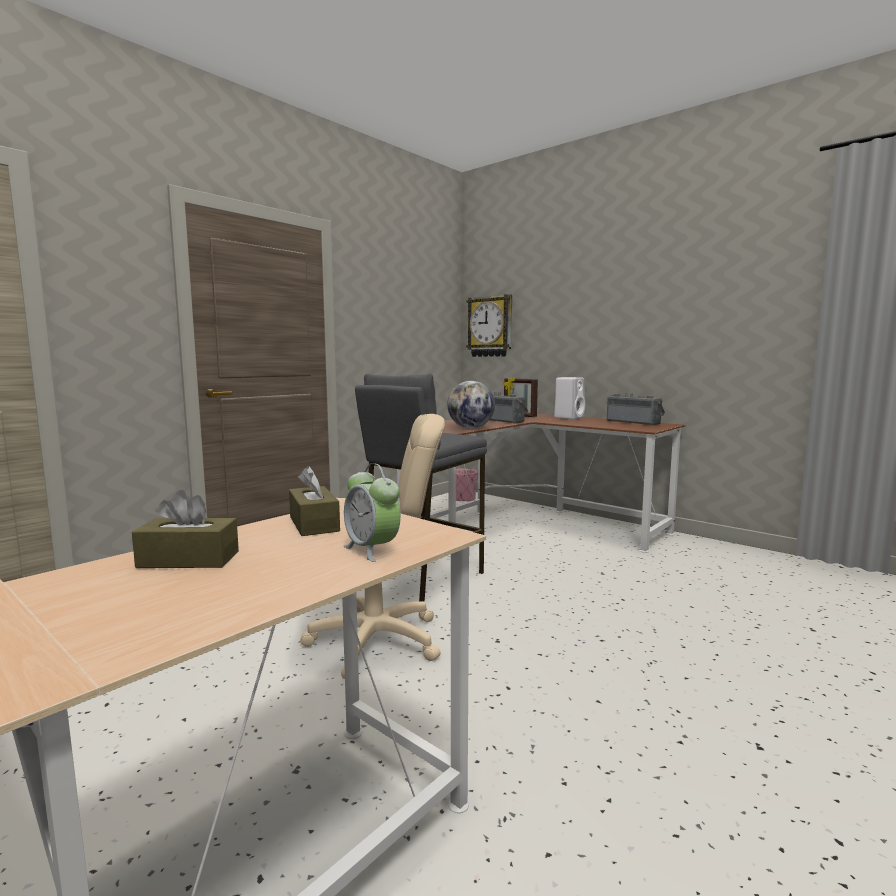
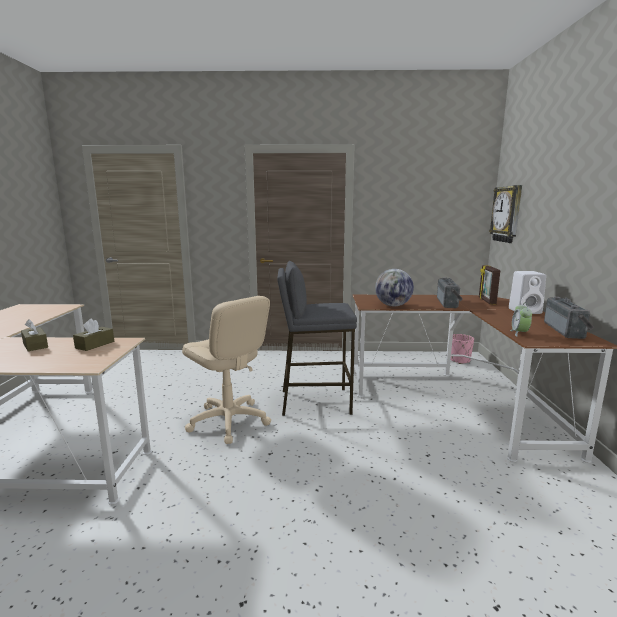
camera: 50 degrees right, 5 degrees up
alarm clock [344,463,401,562] -> alarm clock moved to [510,302,532,337]

